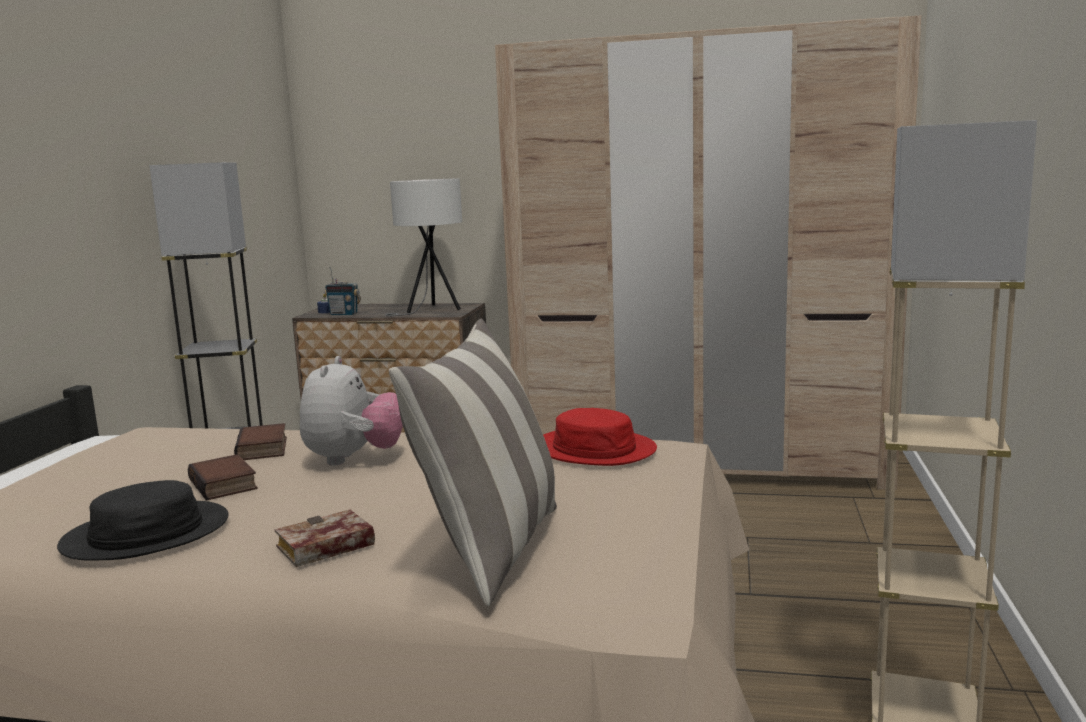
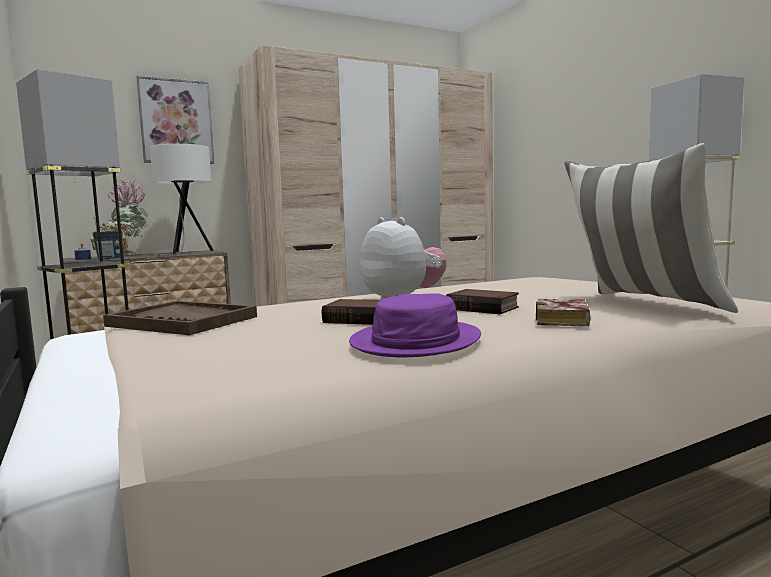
camera: 40 degrees left, 5 degrees down
black hat [57,480,229,561] -> purple hat [349,293,481,357]
book [234,423,287,460] -> book moved to [446,289,519,314]
red hat [543,408,657,466] -> none
none -> potted plant [100,178,148,256]
none -> brown tray [103,301,257,335]
none -> picture [137,76,214,164]

